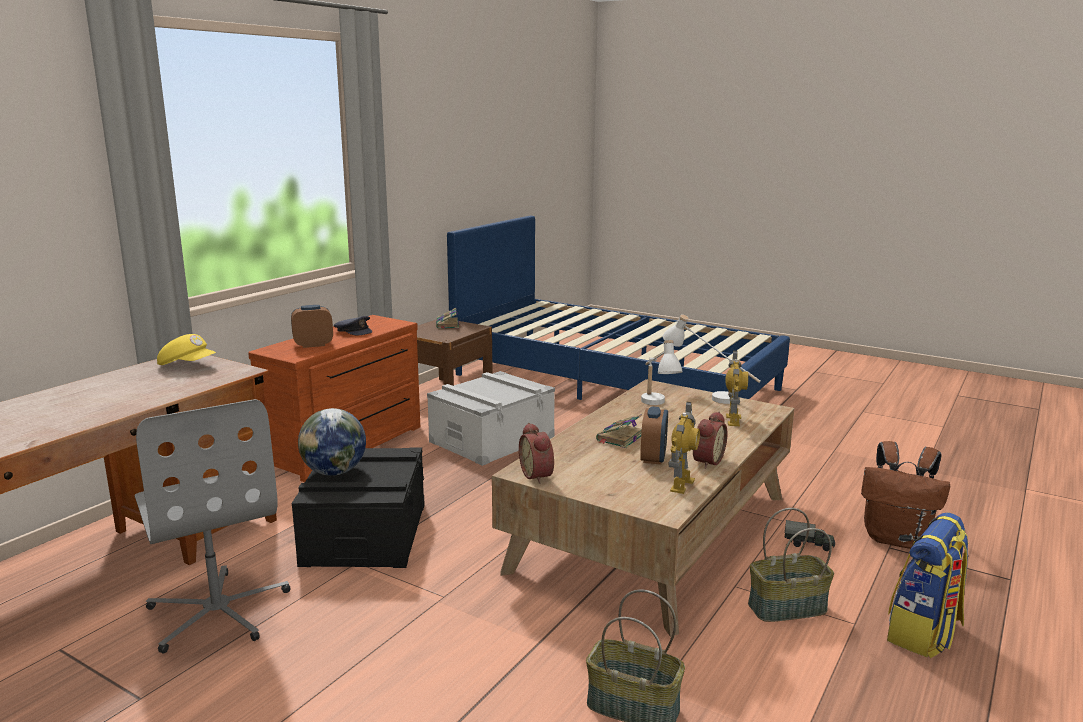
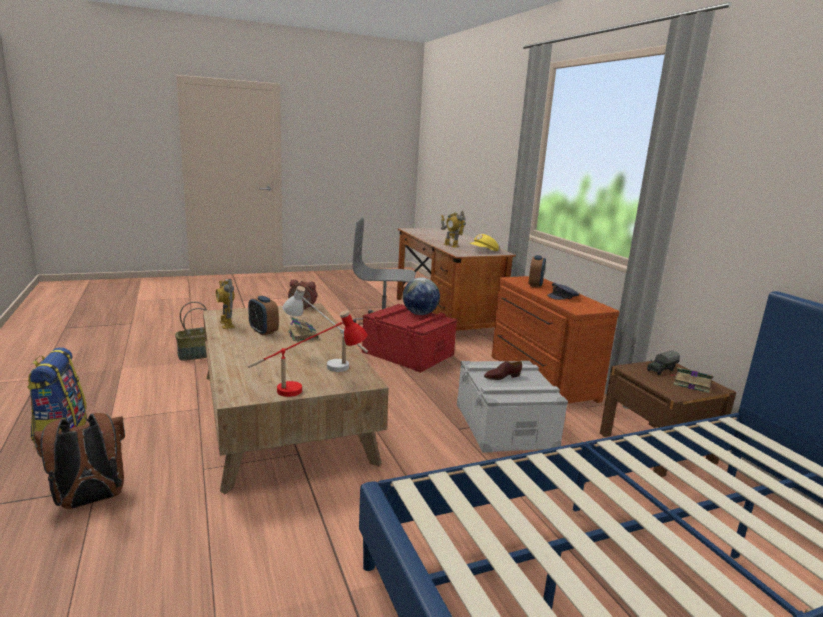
camera: 125 degrees right, 0 degrees up
black storage box [292,447,425,568] -> red storage box [362,304,457,373]
white table lamp [663,314,761,404] -> red table lamp [248,310,368,397]
alarm clock [693,412,727,469] -> none
toy robot [725,351,748,426] -> toy robot moved to [441,211,466,248]
basket [748,508,834,622] -> none
toy truck [785,520,835,551] -> toy truck moved to [647,350,680,375]
none -> brown shoe [484,361,522,380]

